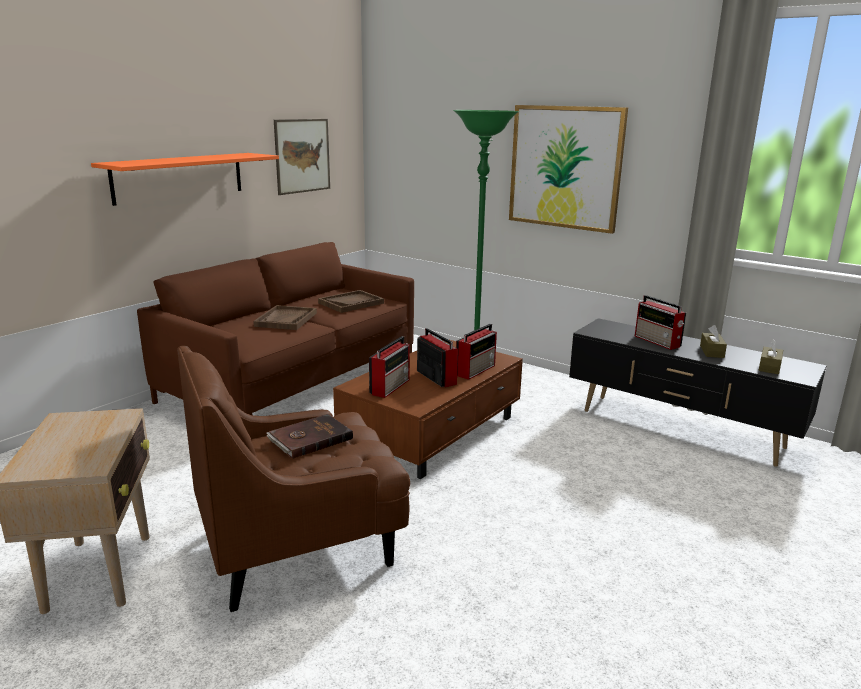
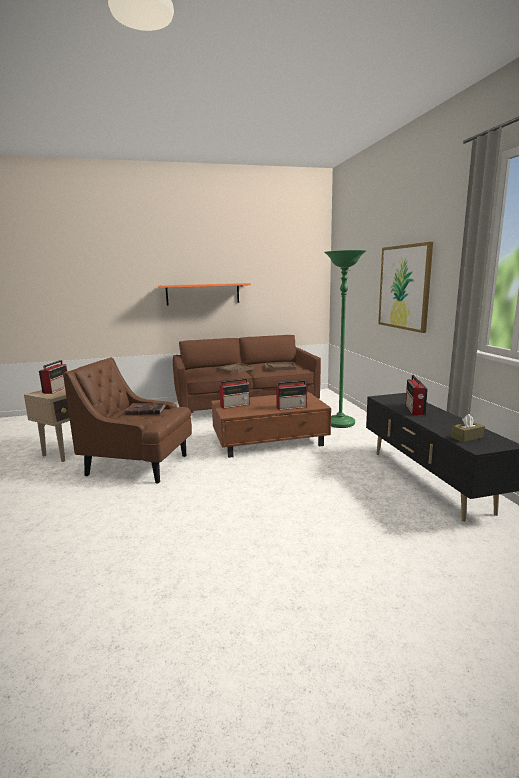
camera: 40 degrees right, 5 degrees down
picture [274,119,330,195] -> none
radio [417,328,458,387] -> radio moved to [39,360,67,394]
brown tissue box [700,325,727,358] -> none

